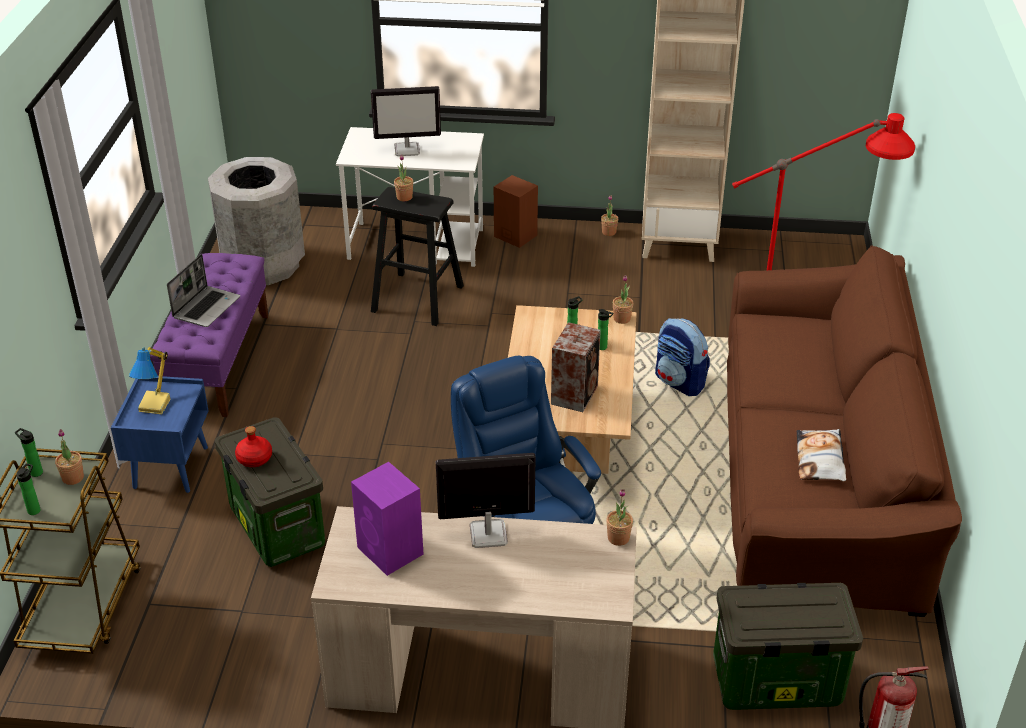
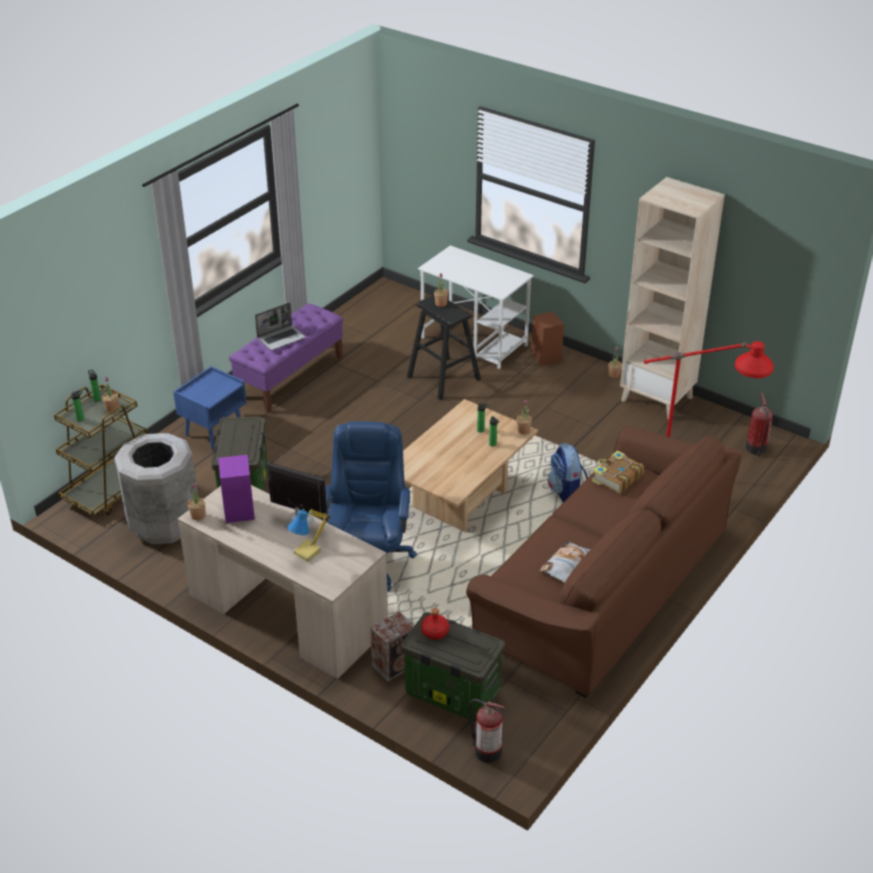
camera: 30 degrees right, 0 degrees up
table lamp [129,347,171,414] -> table lamp moved to [287,509,330,562]
grey trash can [208,157,305,285] -> grey trash can moved to [114,433,198,544]
red bottle [235,426,272,467] -> red bottle moved to [421,608,449,640]
monitor [371,86,441,156] -> none
speaker [551,322,601,412] -> speaker moved to [370,612,414,681]
potted plant [606,489,633,546] -> potted plant moved to [188,483,205,520]
none -> book [592,450,644,494]
none -> fire extinguisher [746,392,773,457]

